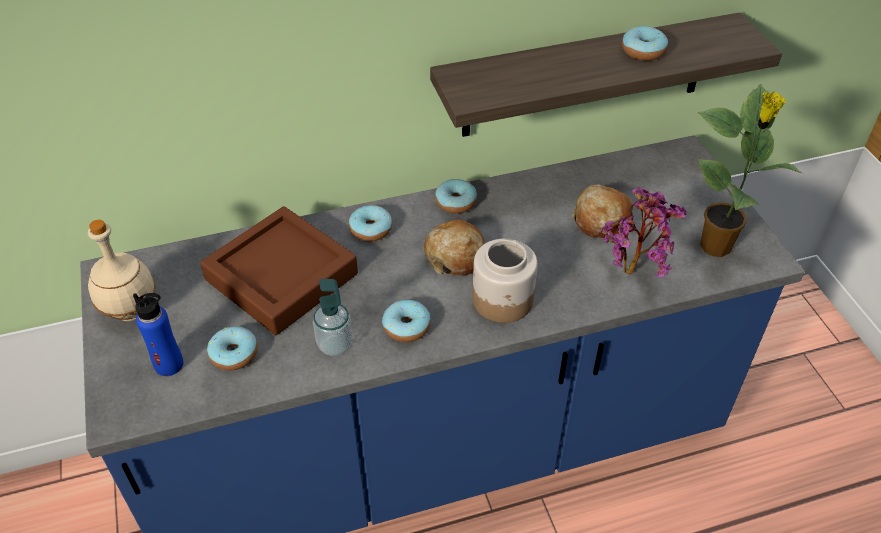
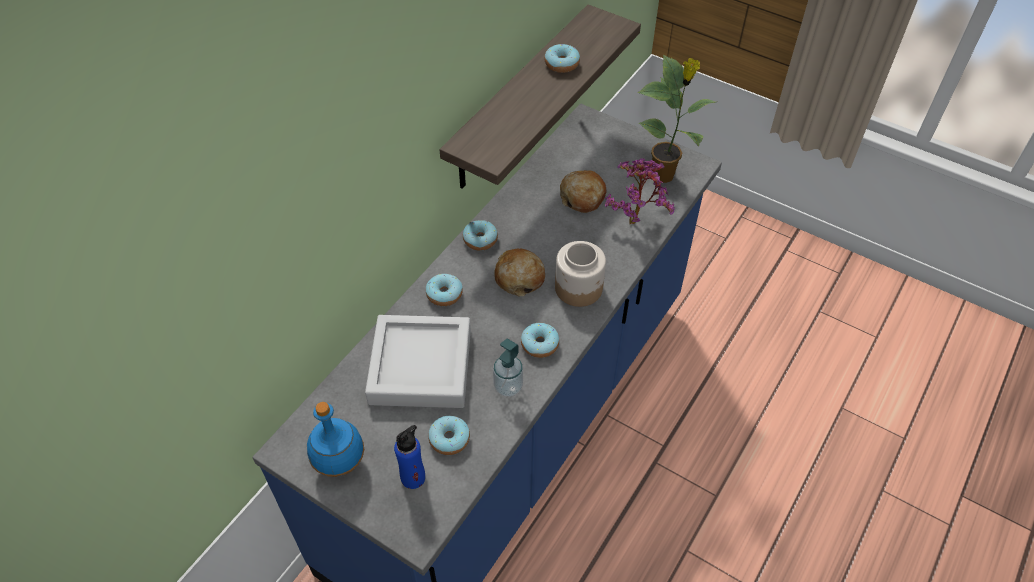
camera: 40 degrees left, 5 degrees up
beige bottle [88,220,156,321] -> blue bottle [307,402,364,477]
brown tray [200,206,358,335] -> grey tray [365,315,471,408]

